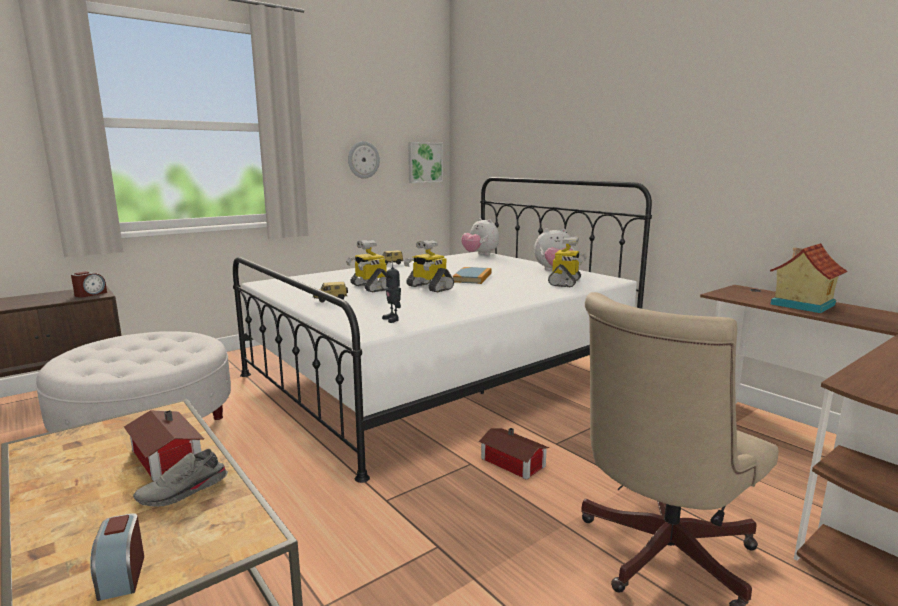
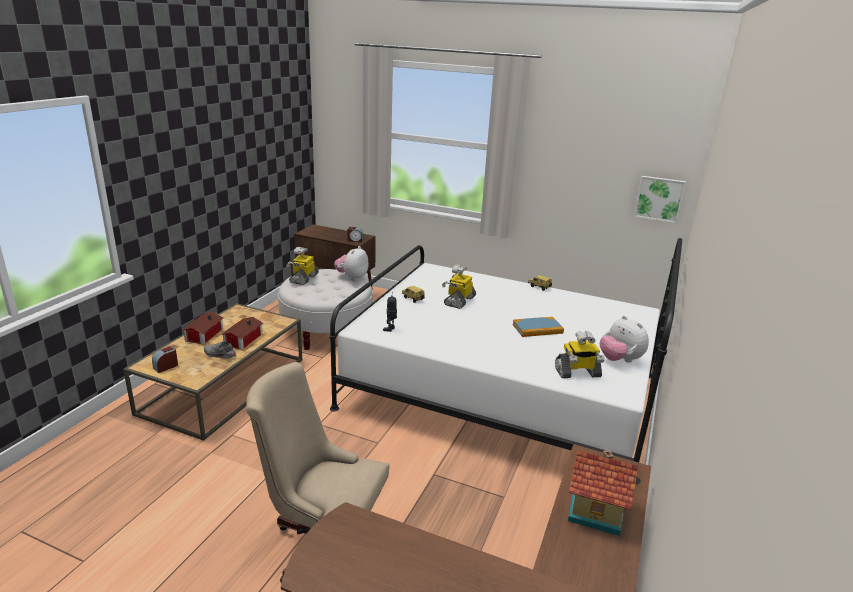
camera: 60 degrees right, 10 degrees up
wall clock [348,141,380,178] -> none
toy robot [404,240,454,293] -> toy robot moved to [286,247,319,285]
plush toy [461,218,499,255] -> plush toy moved to [334,246,369,281]
toy house [479,428,549,480] -> toy house moved to [182,312,224,345]

